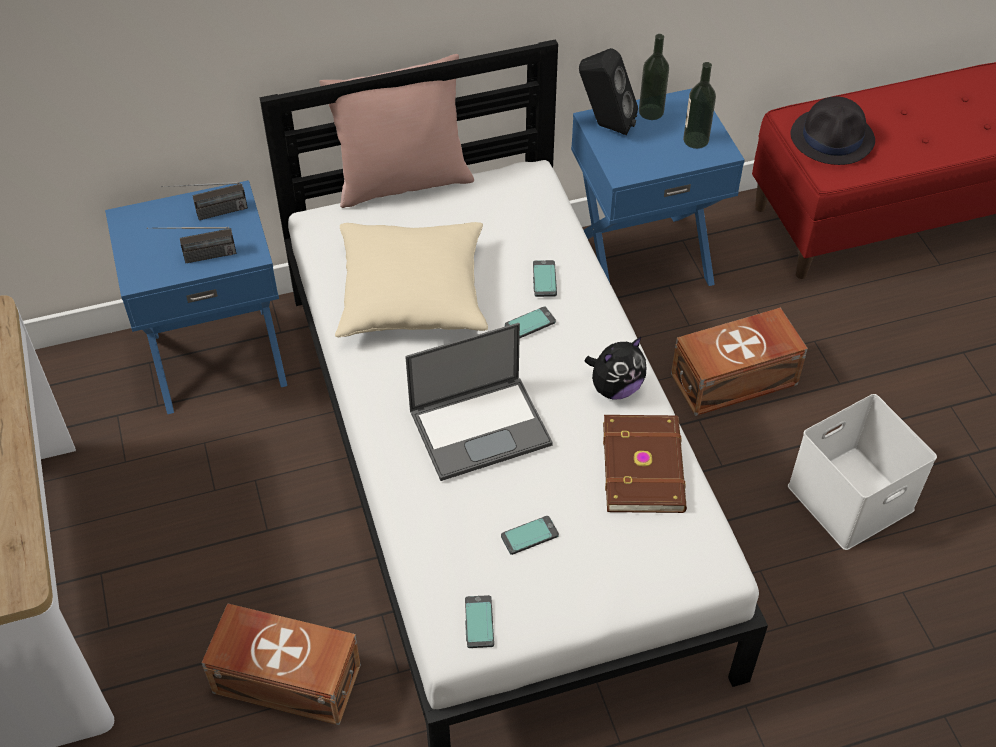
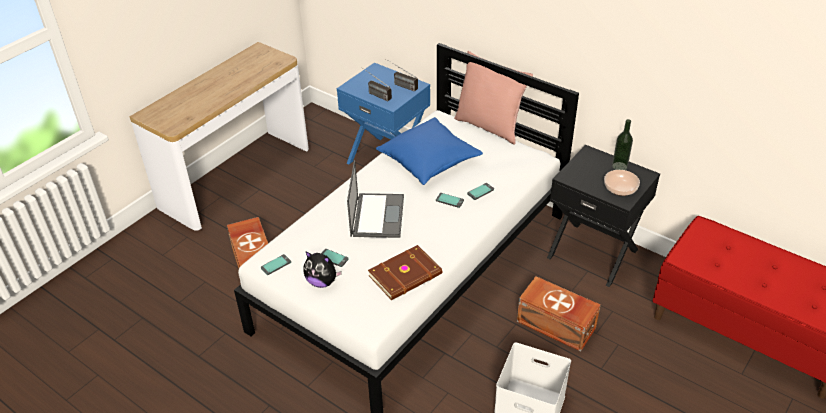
camera: 55 degrees right, 10 degrees down
beige pillow [335,222,488,337] -> blue pillow [376,117,483,185]
laptop [405,323,553,481] -> laptop turned 120 degrees counterclockwise [347,160,404,238]
blue nightstand [571,89,745,286] -> black nightstand [547,145,660,287]
black speaker [579,48,638,135] -> none
plush toy [584,336,646,400] -> plush toy moved to [303,251,342,288]
bottle [683,62,716,149] -> bowl [604,170,640,196]
black hat [790,96,875,165] -> none

